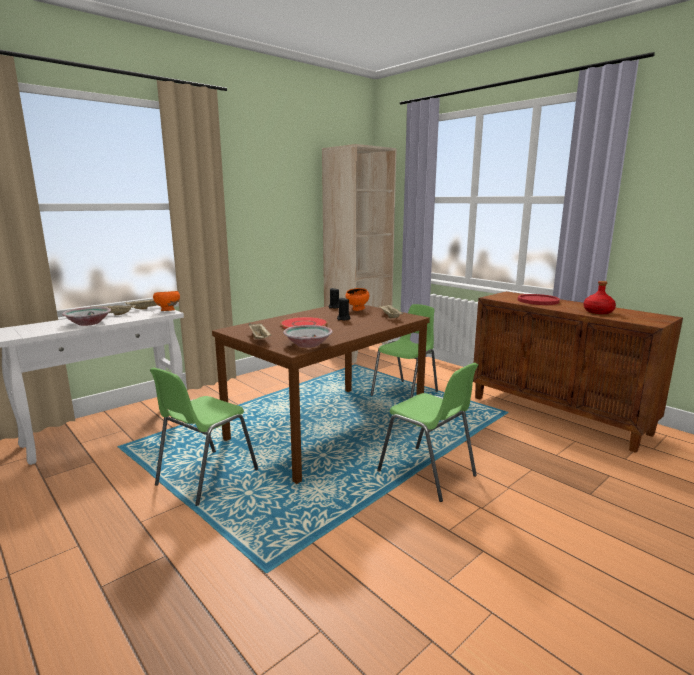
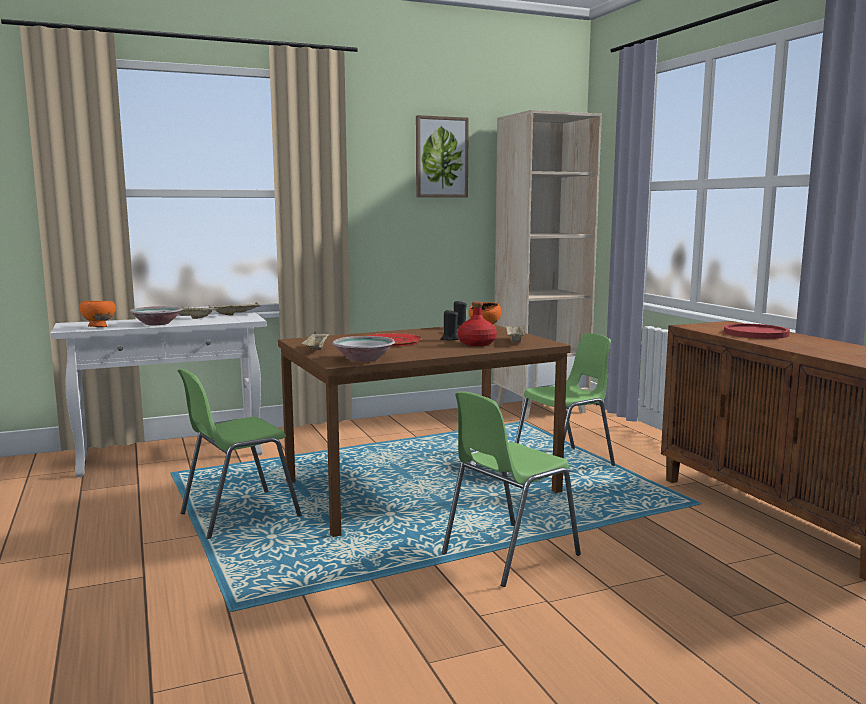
camera: 20 degrees right, 5 degrees down
orange bowl [153,291,180,311] -> orange bowl moved to [79,301,116,327]
green chair [377,363,478,502] -> green chair turned 75 degrees clockwise [442,391,581,587]
red bottle [583,281,616,314] -> red bottle moved to [458,301,497,346]
none -> picture [416,115,469,198]

